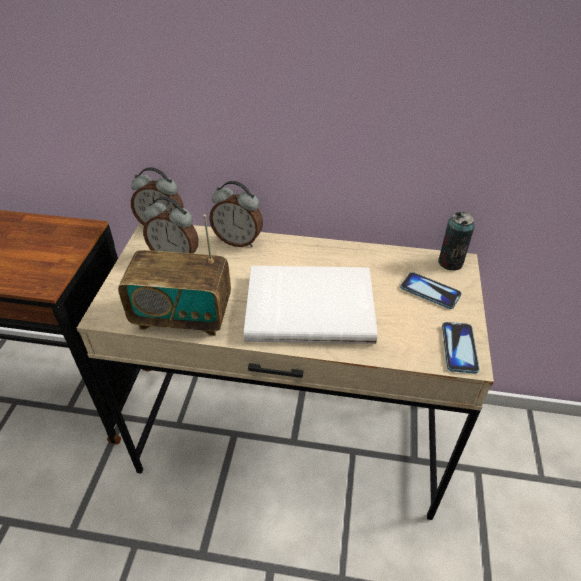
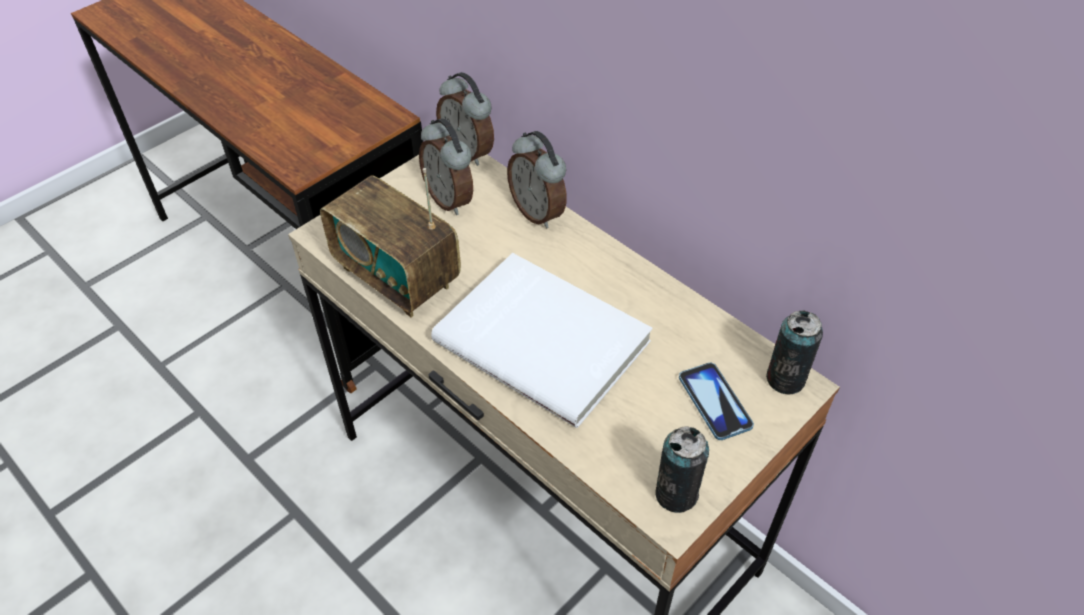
camera: 35 degrees right, 5 degrees up
phone [442,322,480,373] -> can [655,426,709,513]

